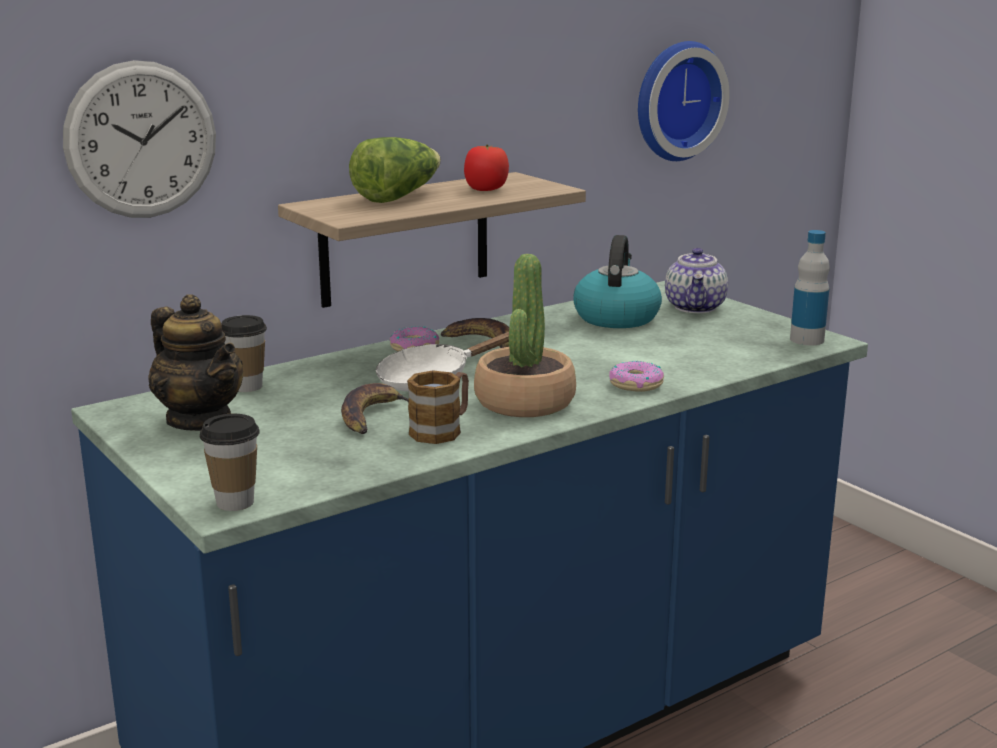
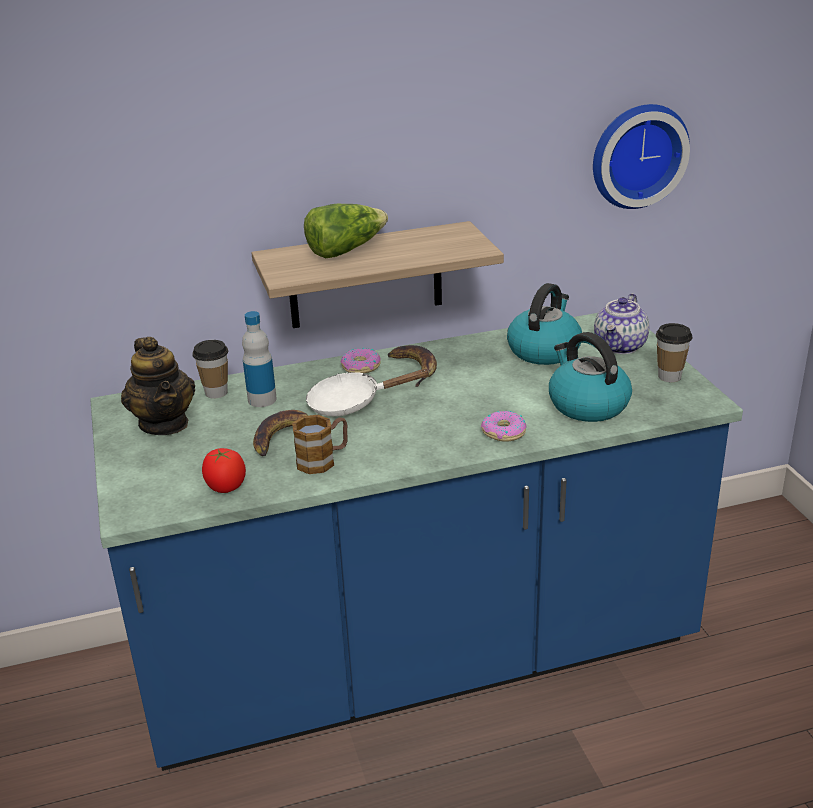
camera: 20 degrees right, 10 degrees up
wall clock [63,60,216,218] -> none
cup [200,414,260,511] -> cup moved to [656,323,692,382]
tomato [464,145,509,191] -> tomato moved to [202,448,246,493]
potted plant [474,254,576,417] -> none
bottle [790,230,830,345] -> bottle moved to [242,311,277,407]
none -> kettle [549,332,632,422]

